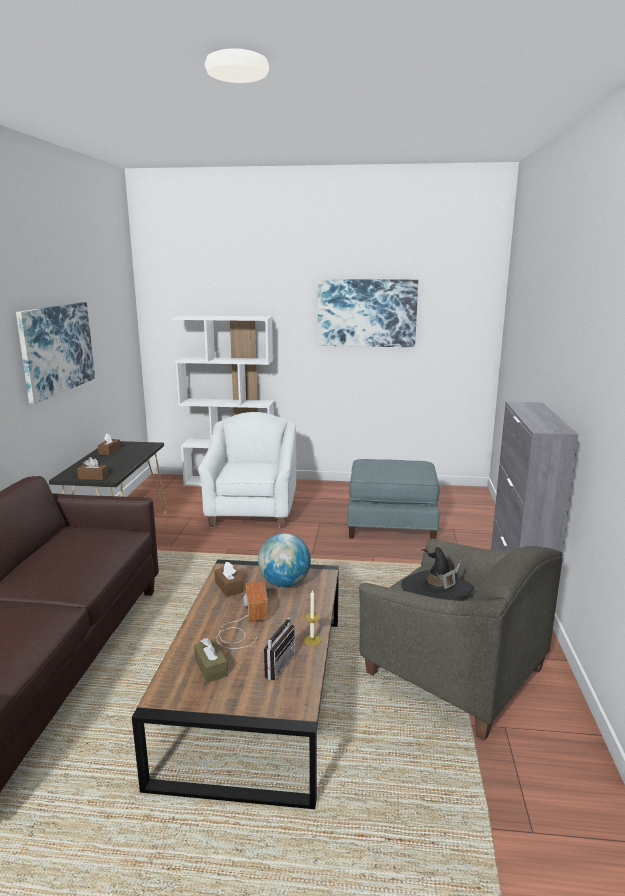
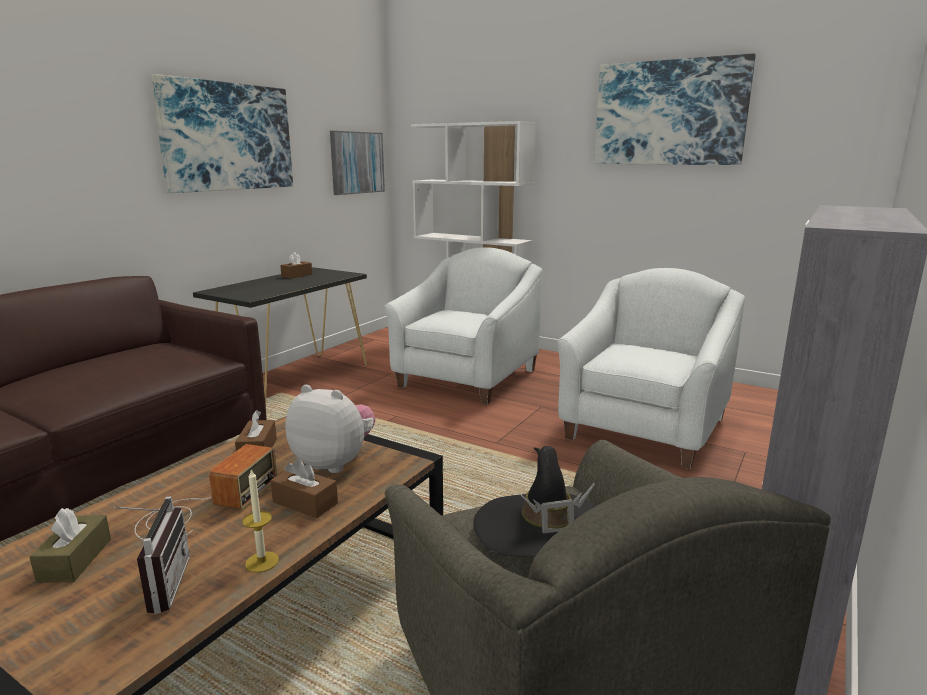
camera: 25 degrees right, 0 degrees up
brown tissue box [77,457,108,480] -> brown tissue box moved to [271,458,338,518]
globe [258,533,311,587] -> plush toy [286,385,375,473]
radio [260,617,295,680] -> radio turned 60 degrees counterclockwise [114,496,190,614]
blue ottoman [347,459,439,539] -> white armchair [557,268,745,469]
none -> picture [330,131,385,195]

